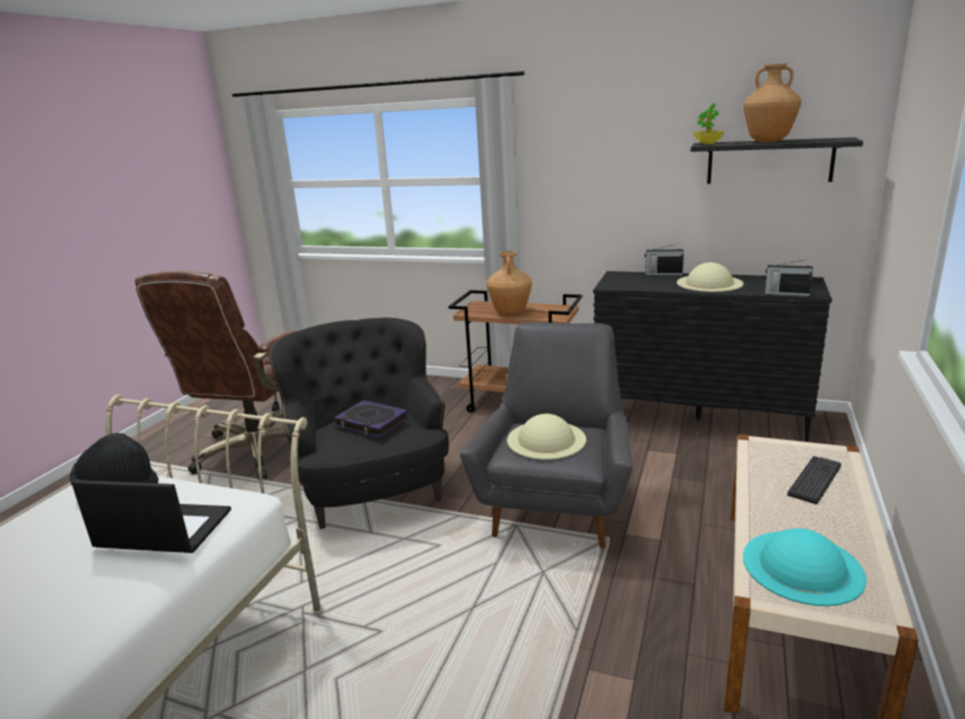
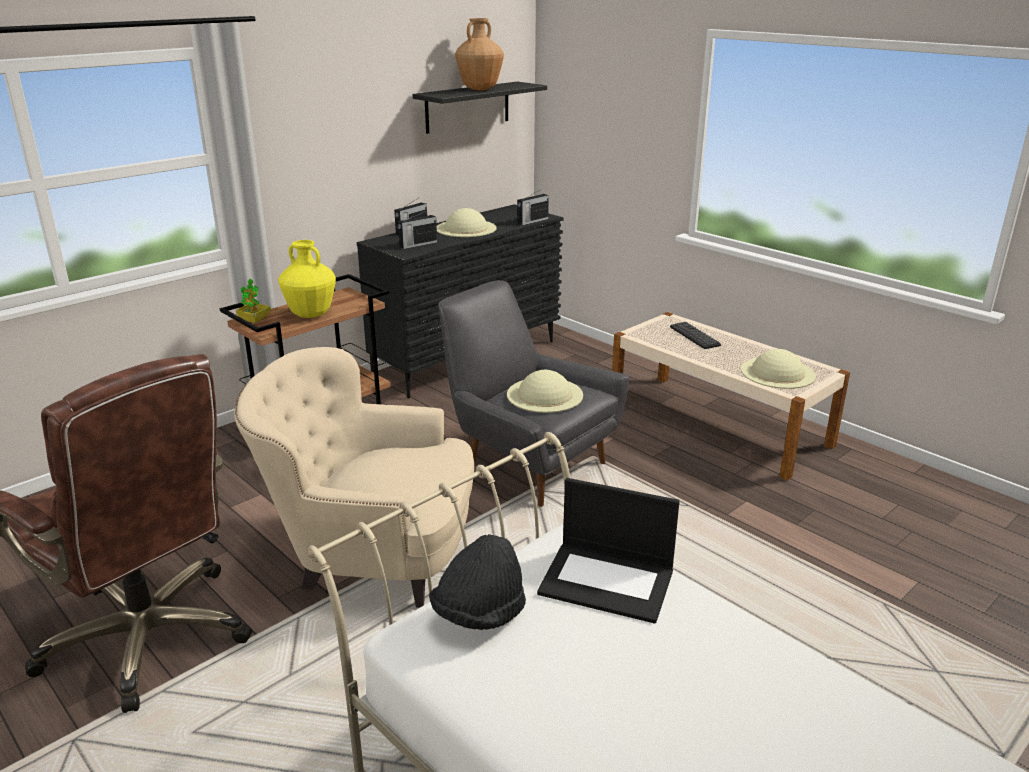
camera: 65 degrees left, 5 degrees up
laptop [72,480,231,553] -> laptop turned 105 degrees counterclockwise [537,478,680,624]
black armchair [269,317,449,529] -> beige armchair [234,347,474,608]
book [334,400,408,438] -> none
brown vase [487,251,532,315] -> yellow vase [278,240,336,318]
potted plant [694,103,724,144] -> potted plant moved to [236,279,271,323]
turquoise hat [743,528,866,606] -> beige hat [741,349,816,389]
none -> radio [398,211,437,249]

